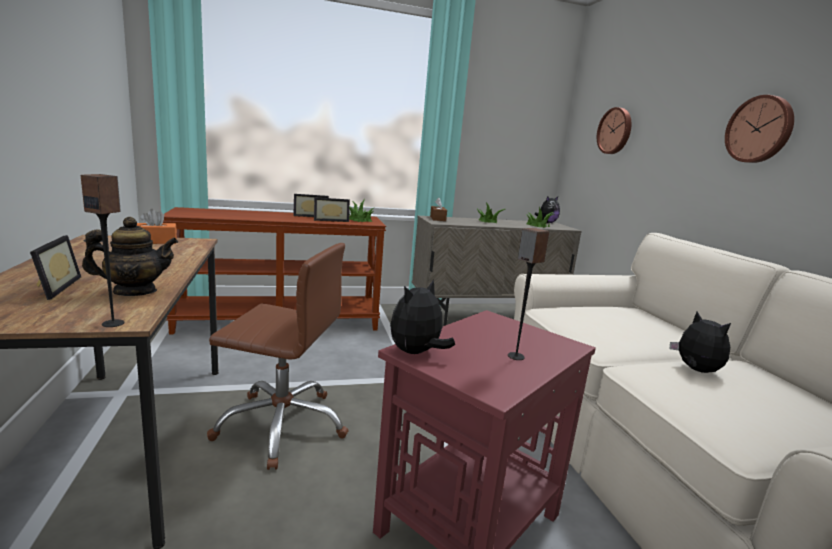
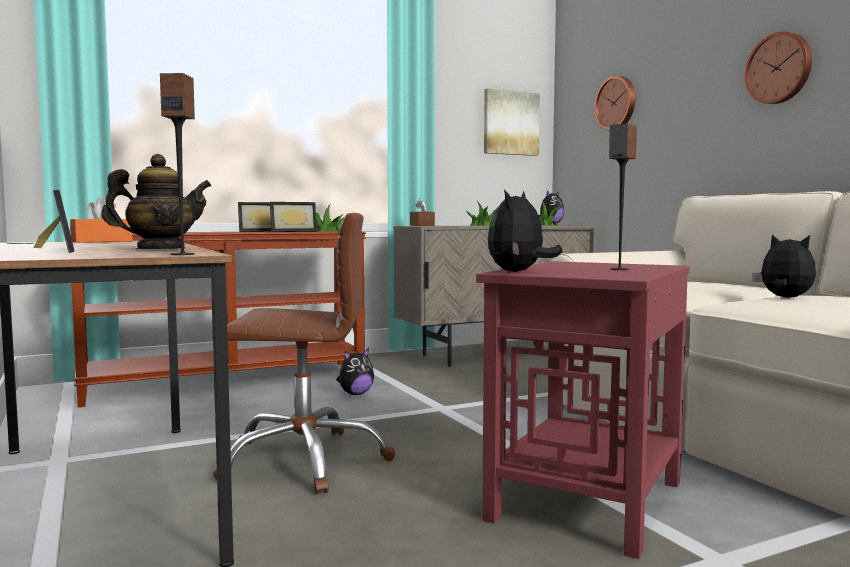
camera: 10 degrees left, 10 degrees down
none -> plush toy [337,348,374,395]
none -> picture [484,88,540,156]

